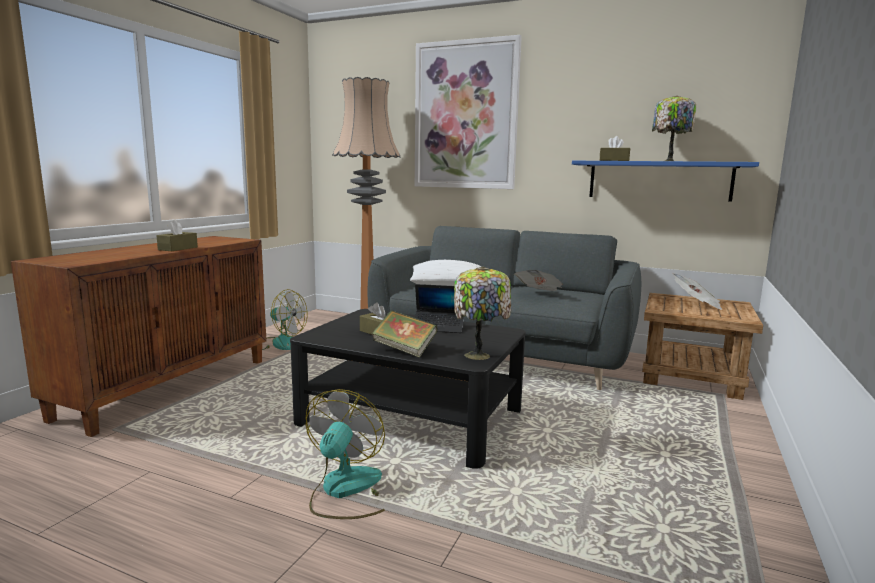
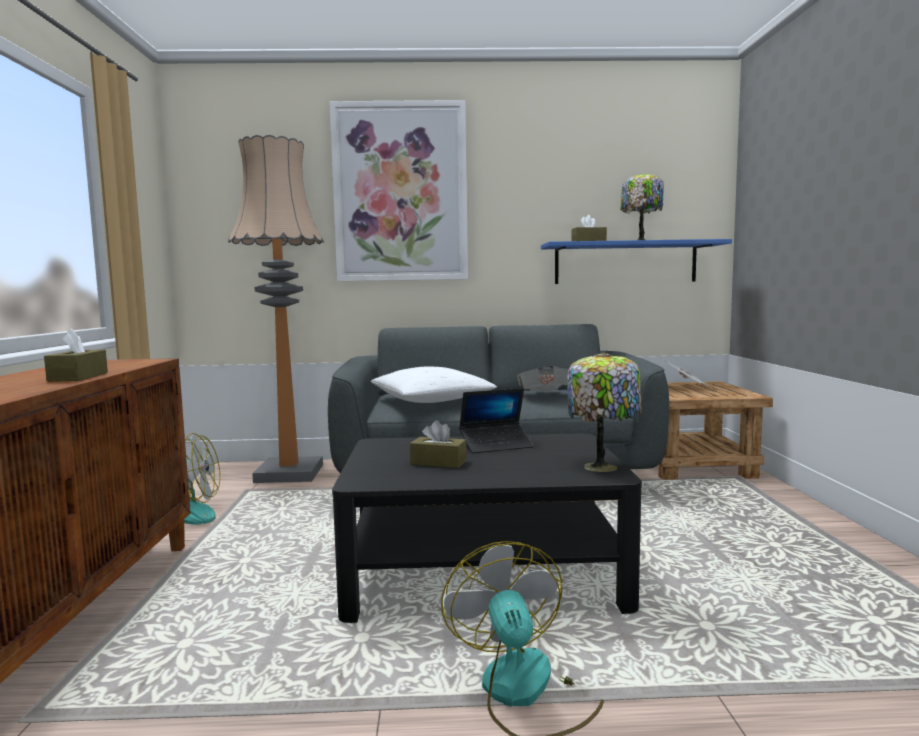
camera: 25 degrees left, 5 degrees down
book [372,310,438,358] -> none

